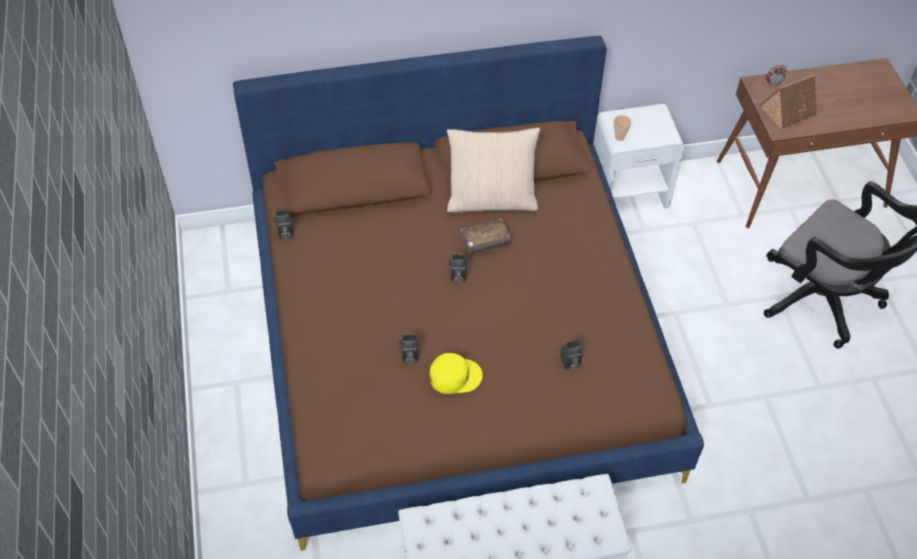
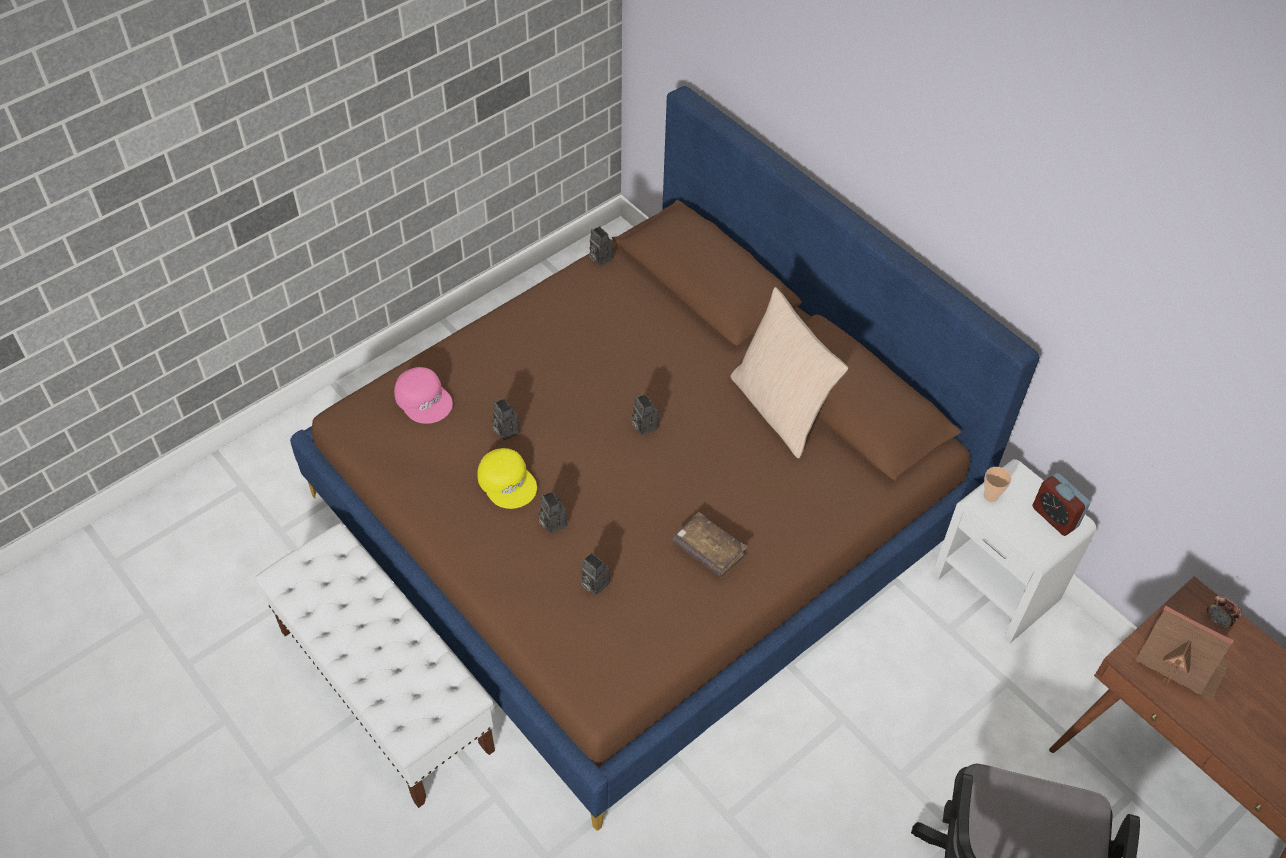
camera: 60 degrees right, 0 degrees up
brown book [460,218,512,254] -> brown book moved to [673,512,747,577]
none -> pink cap [394,367,453,424]
none -> camera [538,492,568,534]
none -> alarm clock [1033,473,1090,536]

